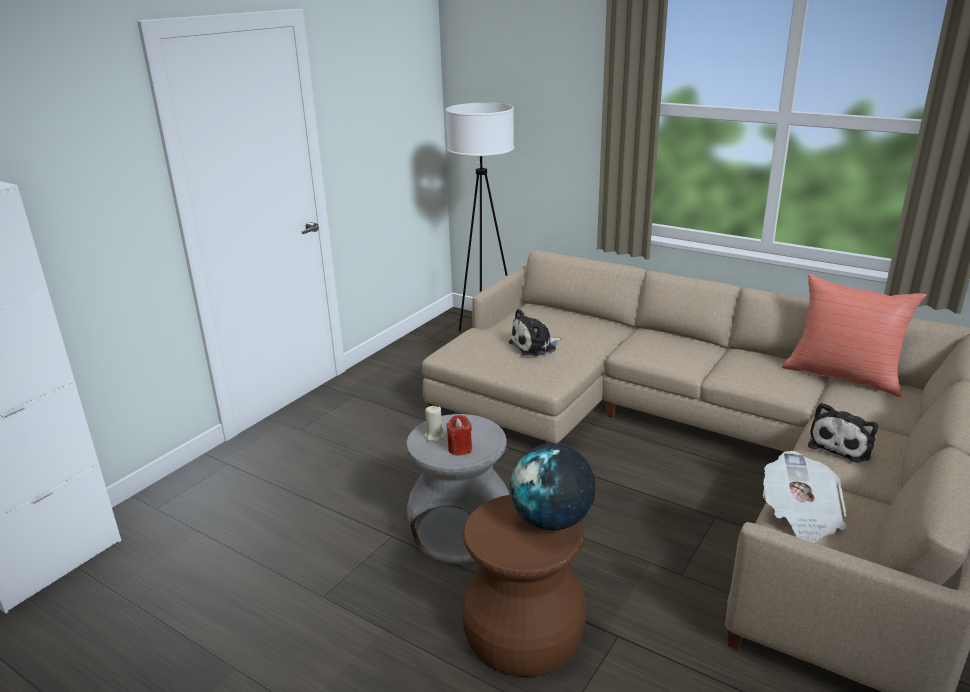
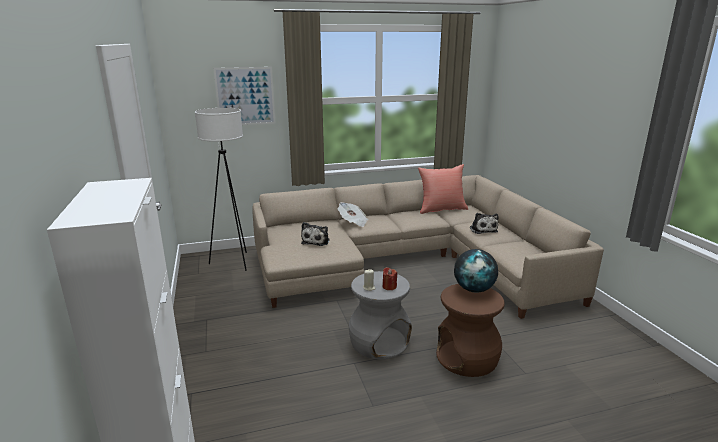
camera: 50 degrees left, 5 degrees down
newspaper [763,451,847,543] -> newspaper moved to [337,202,368,227]
none -> picture [213,67,276,125]

